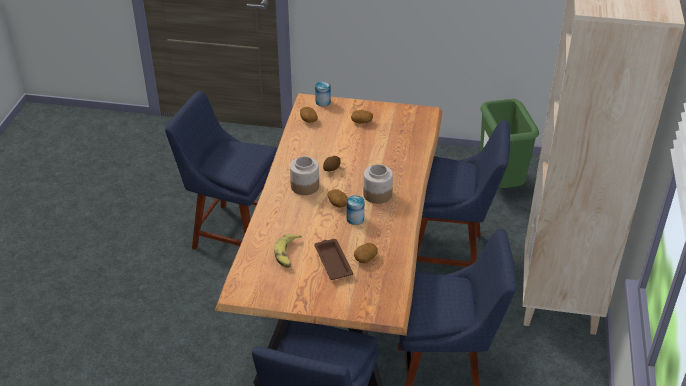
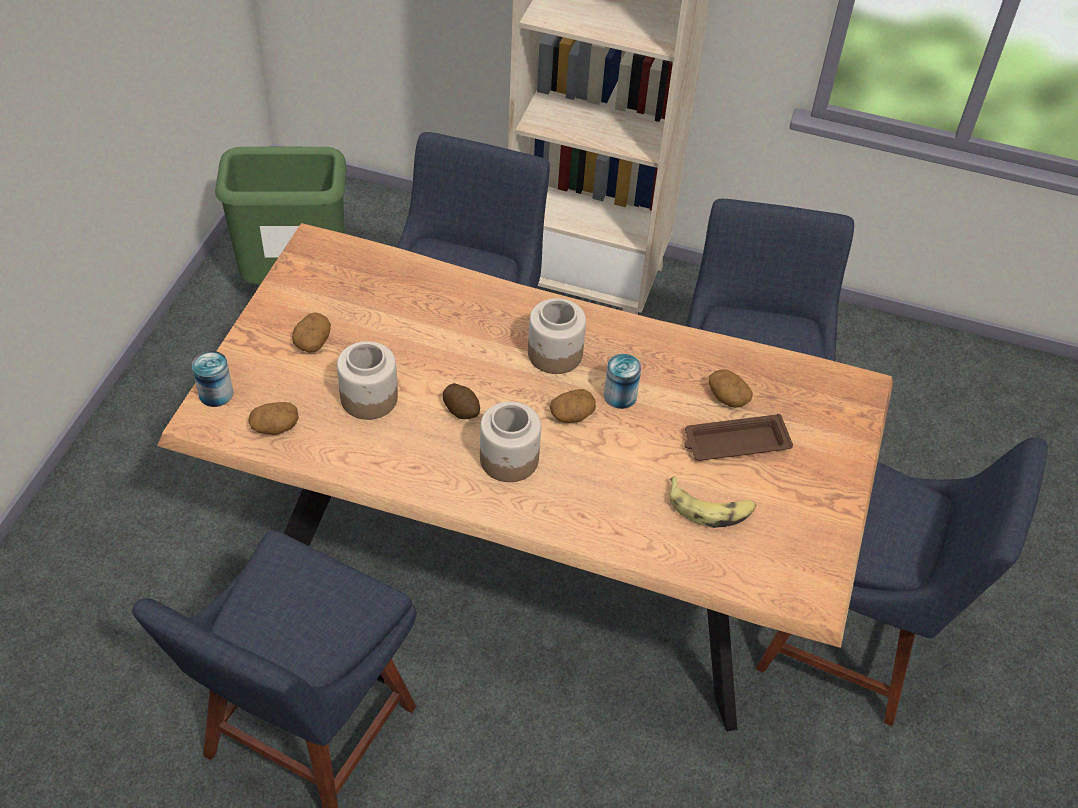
camera: 85 degrees left, 10 degrees up
none -> jar [337,341,398,420]

